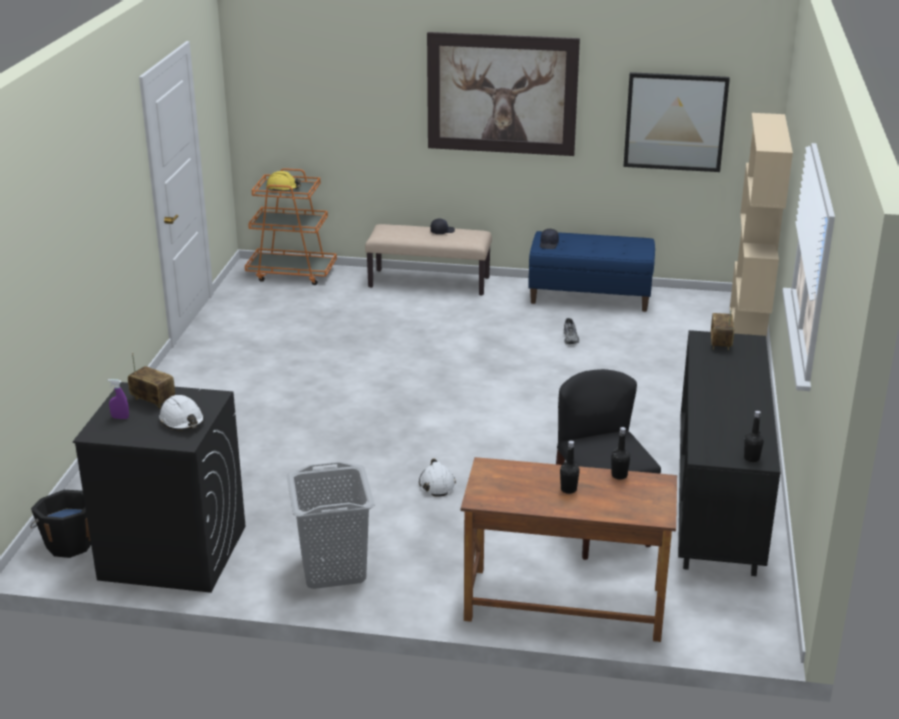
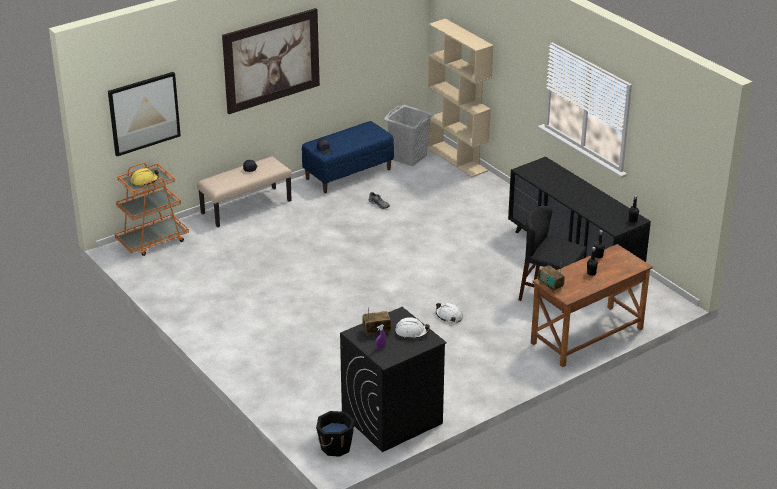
camera: 45 degrees left, 5 degrees up
grey laundry basket [286,462,375,589] -> grey laundry basket moved to [384,105,434,166]
picture [623,72,730,172] -> picture moved to [108,72,181,156]
radio [711,307,734,350] -> radio moved to [538,265,565,292]

